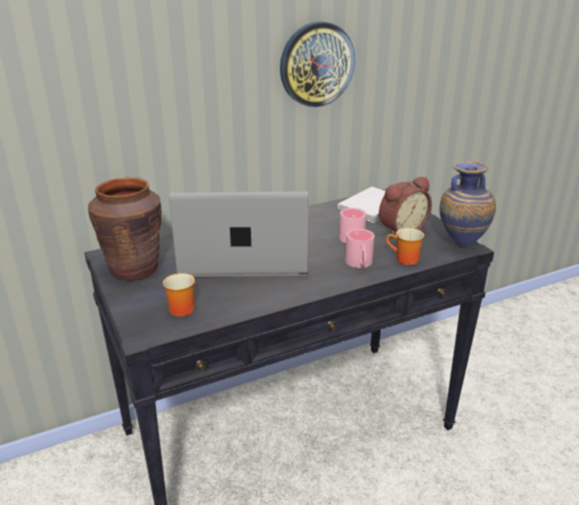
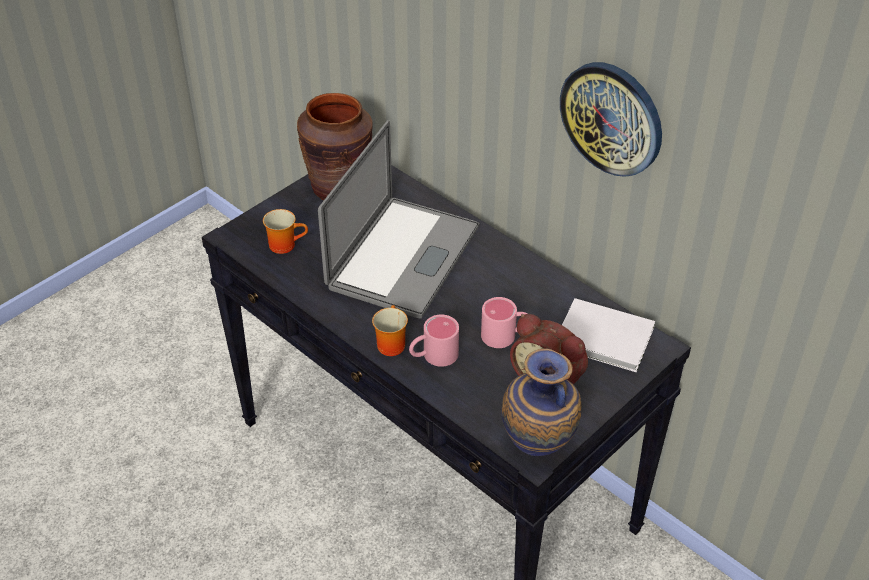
camera: 70 degrees right, 15 degrees up
laptop [169,191,309,277] -> laptop turned 45 degrees clockwise [318,120,480,318]
mug [386,228,424,265] -> mug moved to [372,305,408,356]

